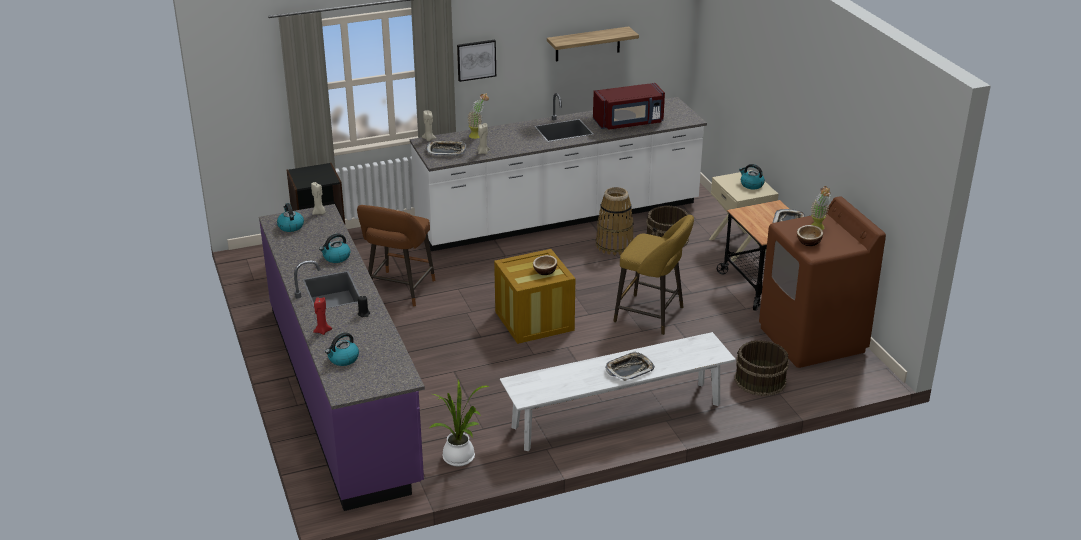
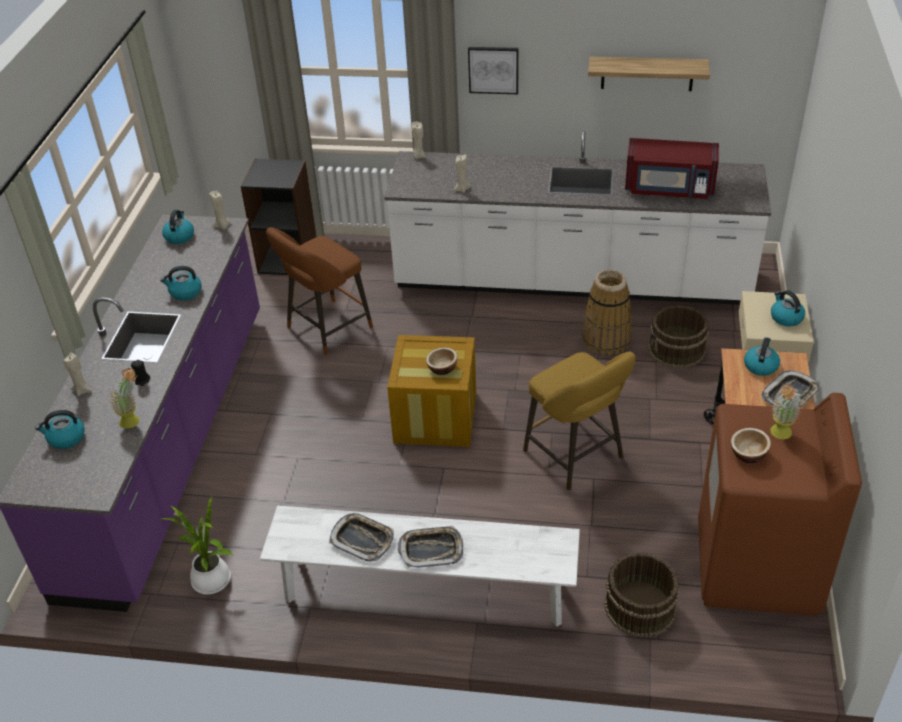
camera: 30 degrees right, 10 degrees up
red candle [313,297,332,335] -> beige candle [63,353,92,396]
tray [426,141,466,156] -> tray moved to [329,513,394,562]
potted plant [468,93,489,139] -> potted plant moved to [109,368,139,429]
none -> kettle [744,337,780,376]

